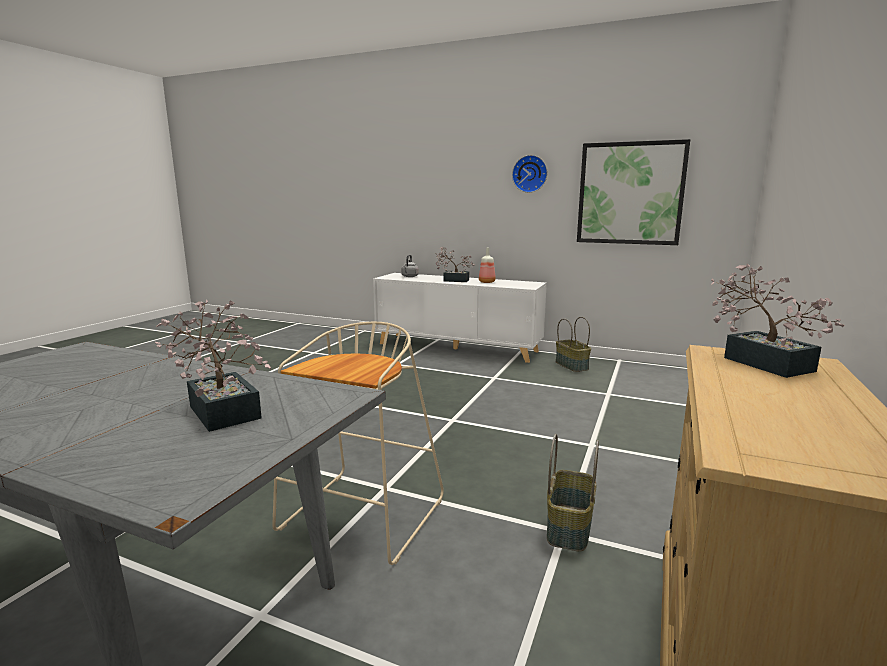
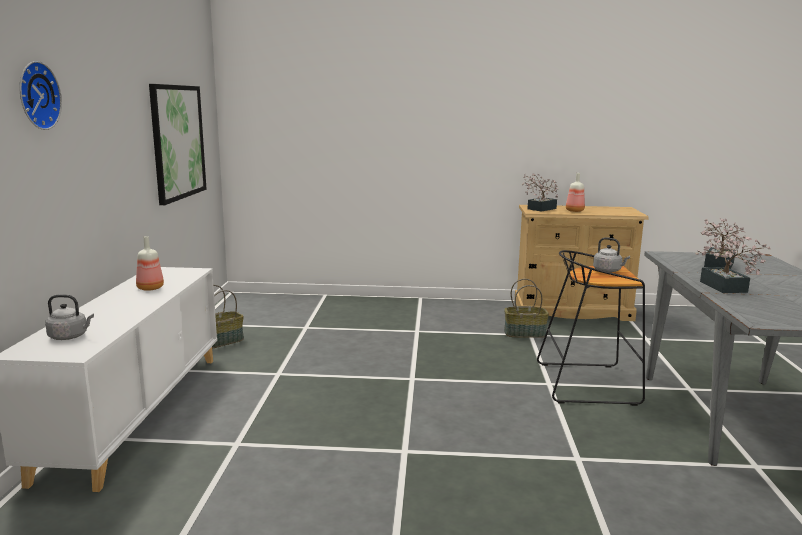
camera: 110 degrees left, 0 degrees up
beige stool [272,322,444,565] -> black stool [537,250,645,406]
potted plant [436,247,475,282] -> potted plant moved to [695,236,771,293]
wall clock [512,155,548,193] -> wall clock moved to [19,61,62,130]
none -> bottle [566,173,585,212]
none -> grey kettle [593,237,630,272]

